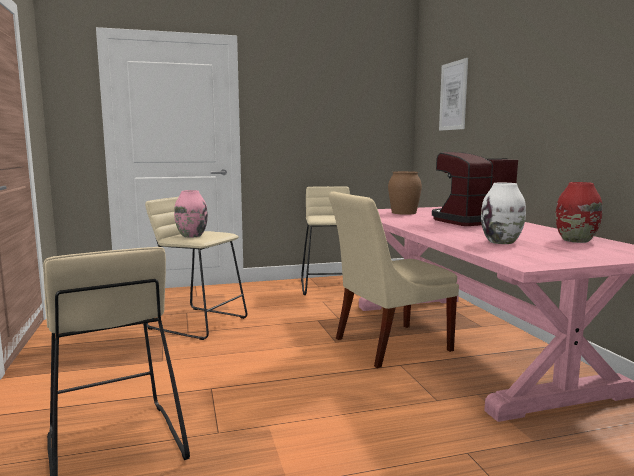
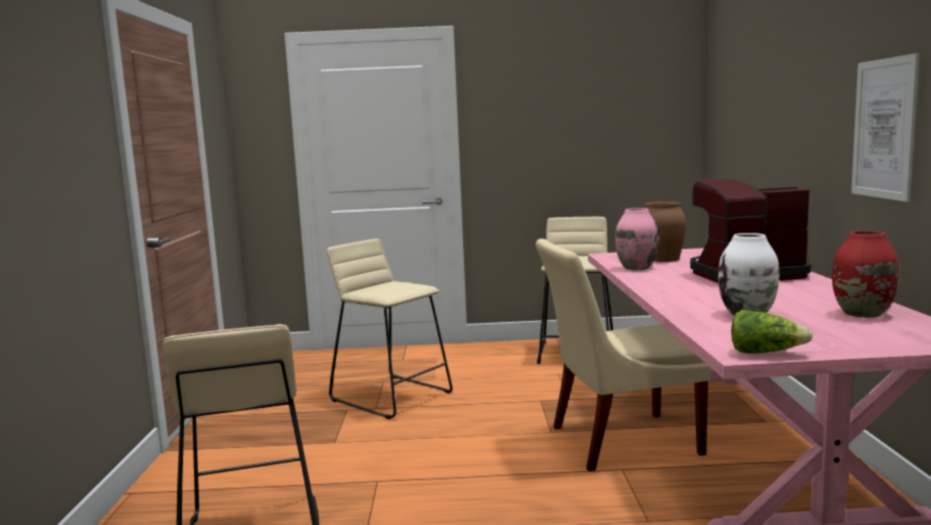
camera: 15 degrees right, 0 degrees up
pink vase [174,190,208,238] -> pink vase moved to [615,208,659,270]
picture [439,58,468,131] -> picture moved to [851,53,920,202]
none -> lettuce [731,310,813,354]

